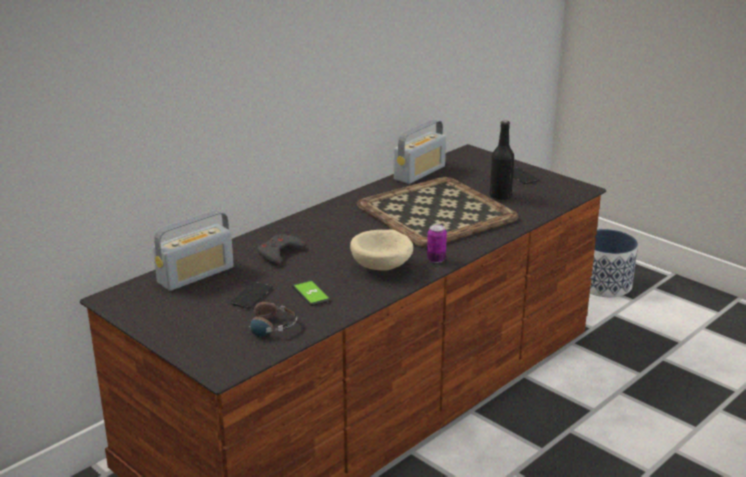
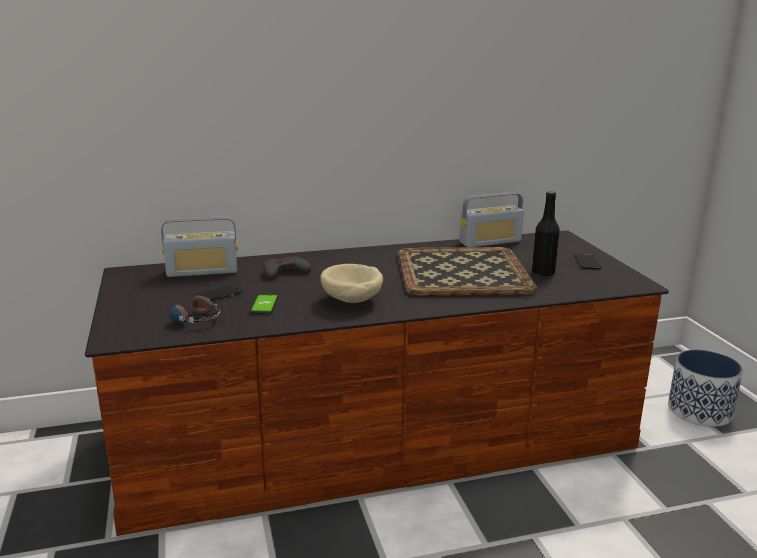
camera: 30 degrees right, 5 degrees down
can [427,224,447,263] -> none

